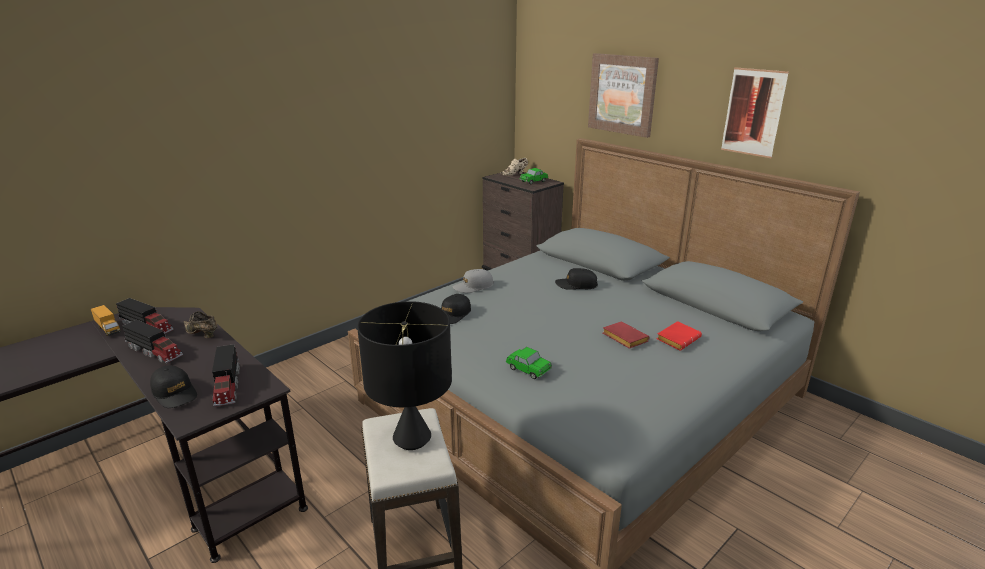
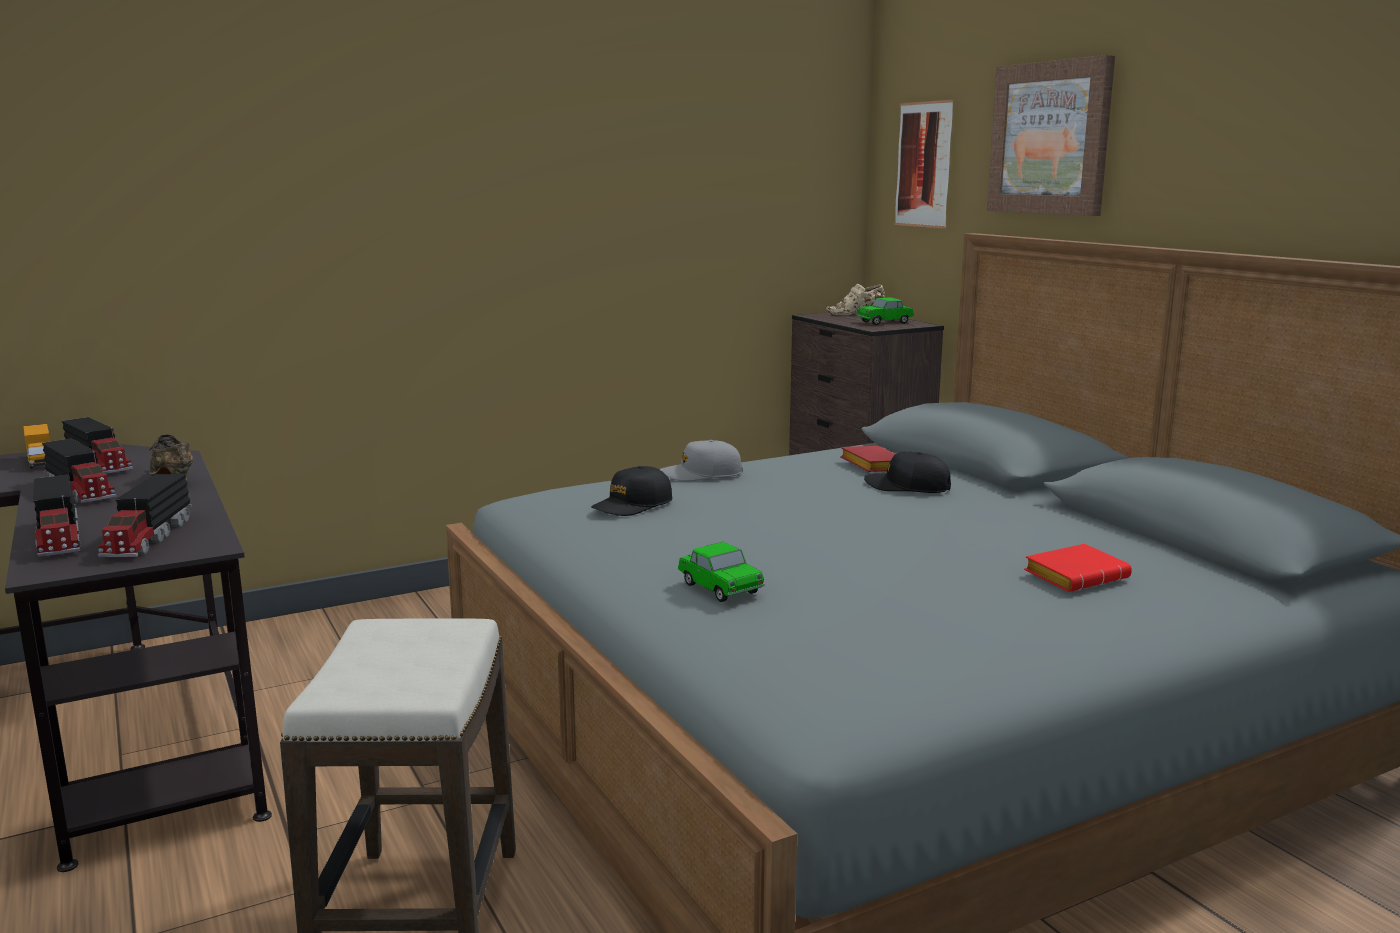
camera: 15 degrees right, 10 degrees down
black cap [150,365,197,408] -> toy truck [33,475,81,557]
black table lamp [357,301,452,450] -> none
red book [603,321,649,349] -> red book moved to [840,446,895,472]
picture [721,67,789,158] -> picture moved to [894,100,954,229]

